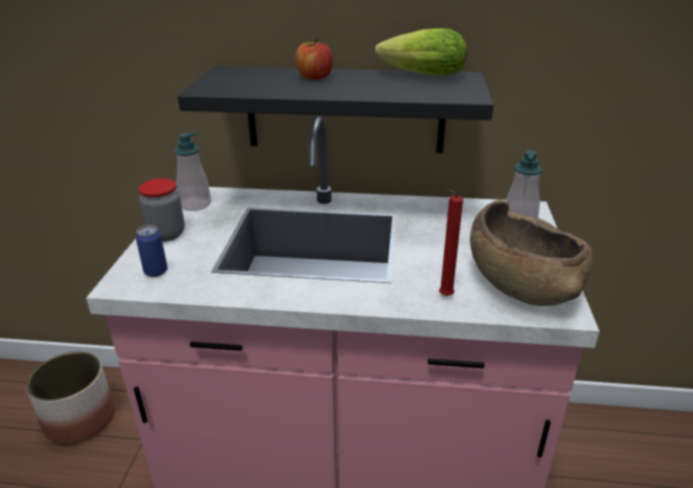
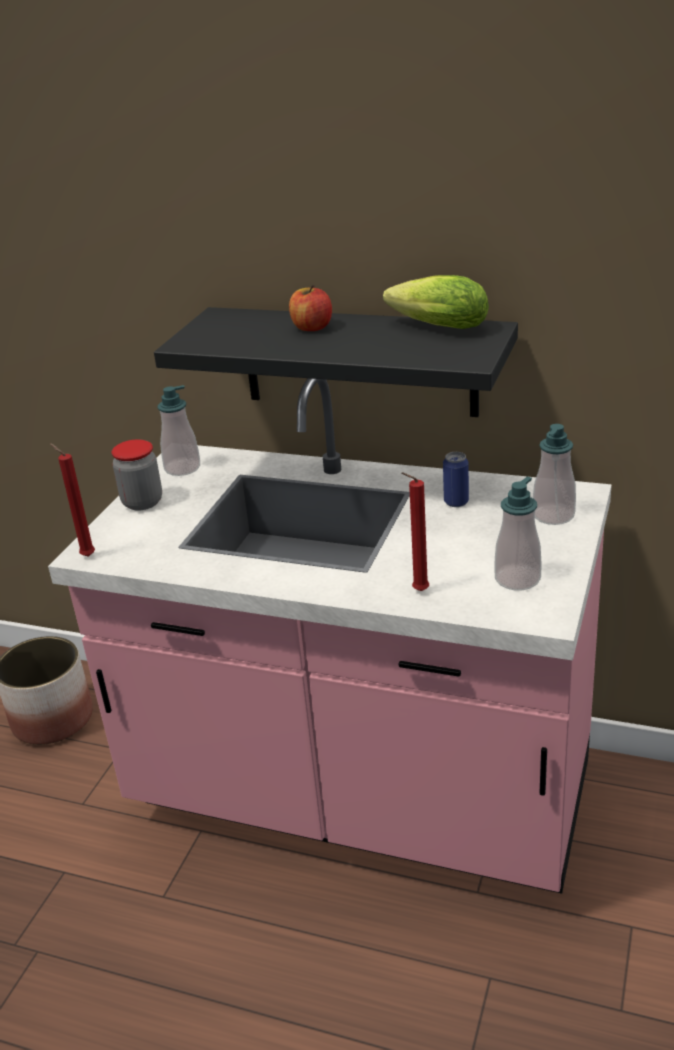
camera: 15 degrees right, 0 degrees up
can [136,225,167,277] -> can moved to [443,452,469,507]
brown bowl [470,200,592,306] -> soap dispenser [495,477,542,590]
none -> red candle [50,443,95,557]

